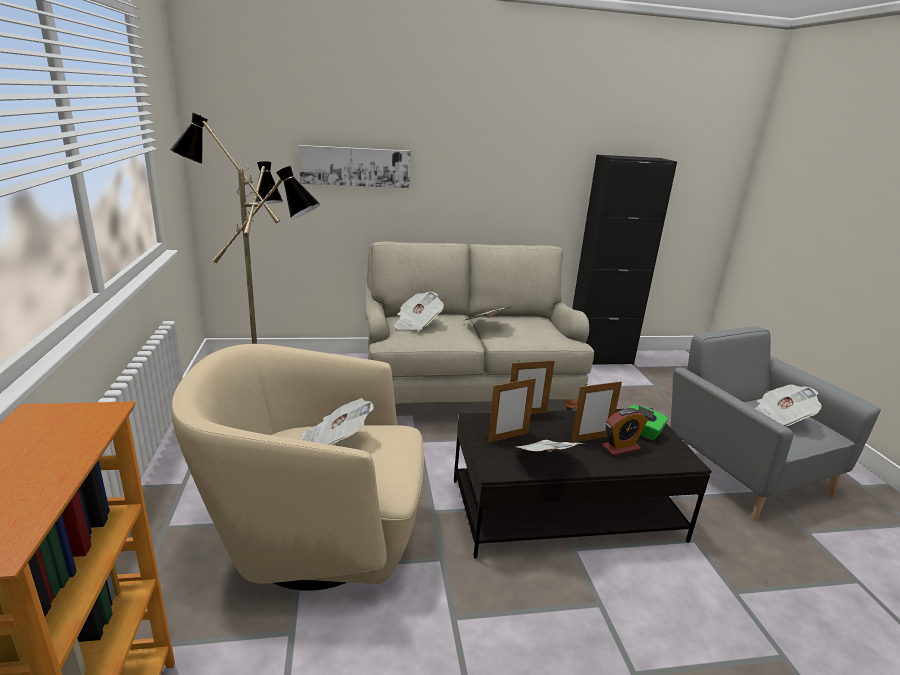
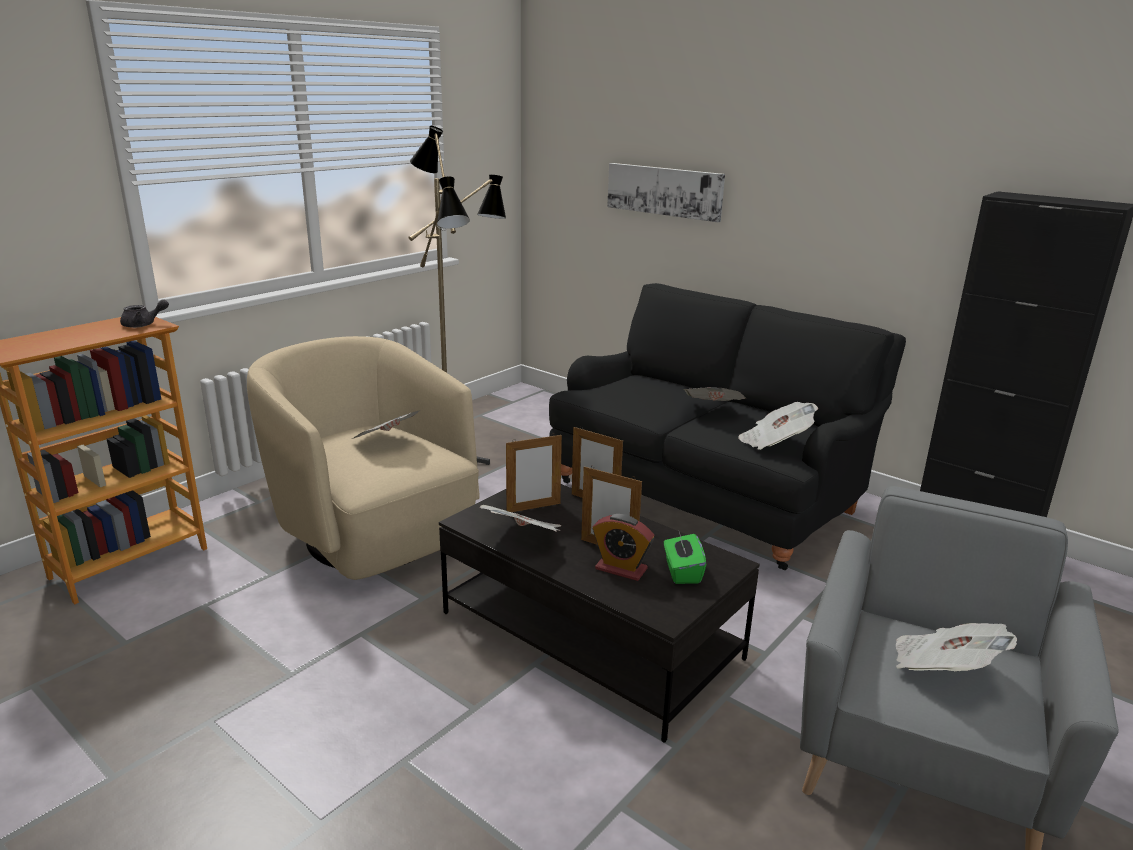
camera: 50 degrees right, 0 degrees up
beige sofa [365,241,594,410] -> black sofa [549,283,906,570]
newspaper [394,292,444,331] -> newspaper moved to [738,402,818,450]
picture frame [488,377,536,443] -> picture frame turned 45 degrees counterclockwise [506,433,562,512]
none -> grey teapot [120,299,169,328]

